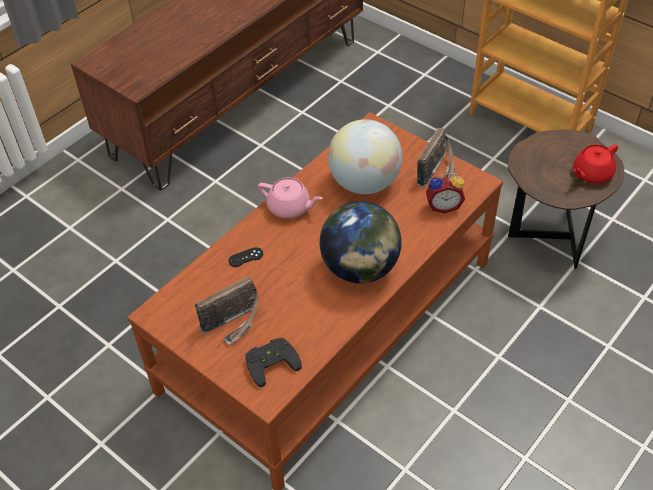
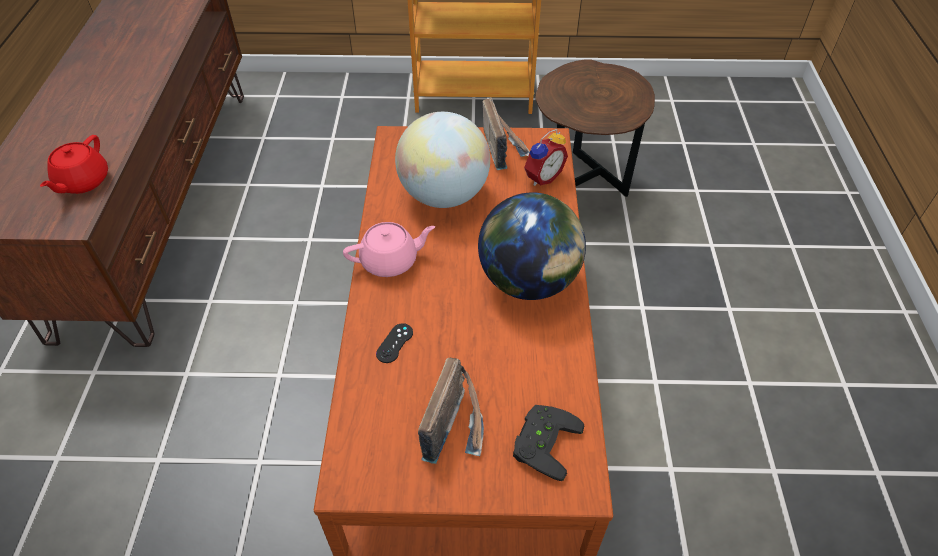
camera: 40 degrees left, 0 degrees up
red teapot [573,144,618,184] -> red teapot moved to [40,135,108,194]

